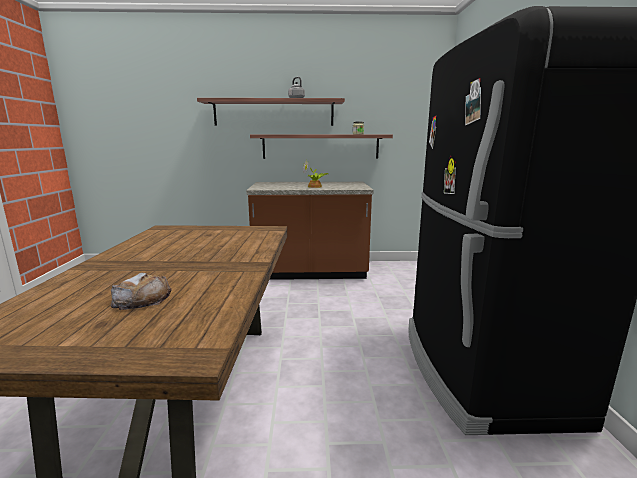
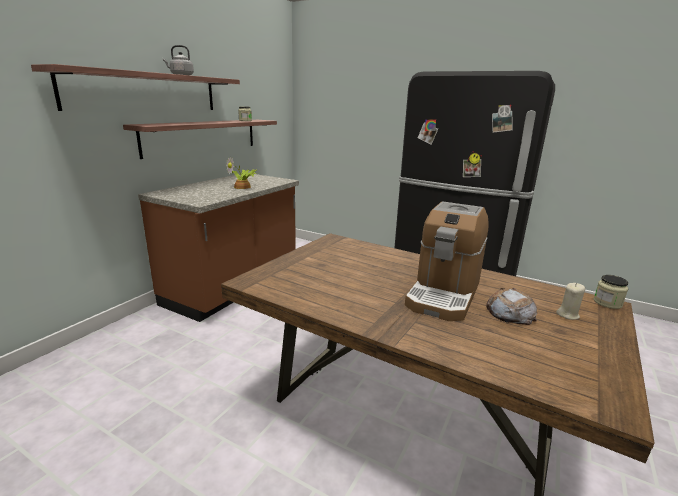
camera: 60 degrees left, 5 degrees up
none -> coffee machine [405,201,488,321]
none -> beige candle [556,283,585,320]
none -> jar [594,275,629,309]

